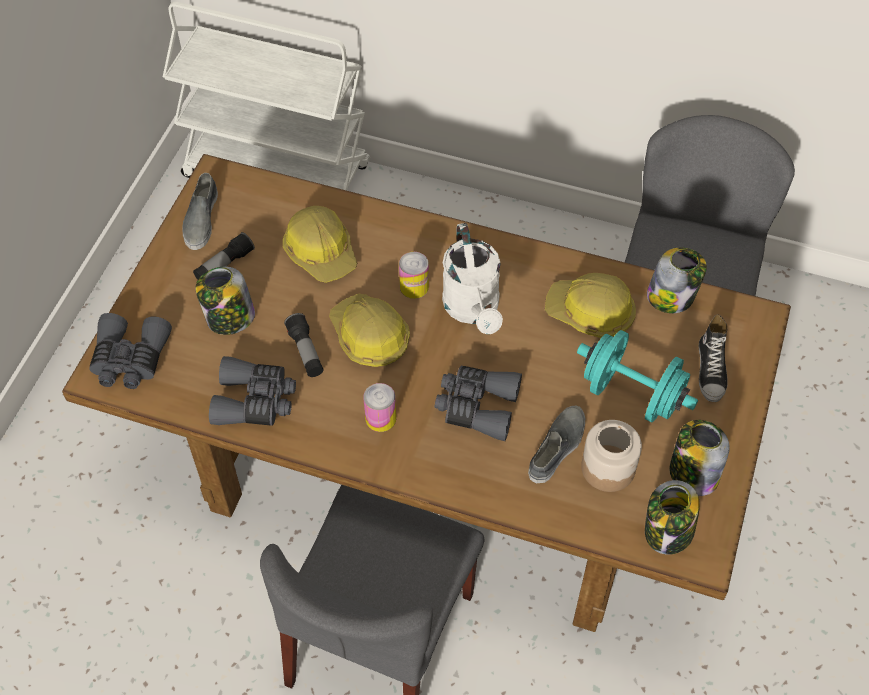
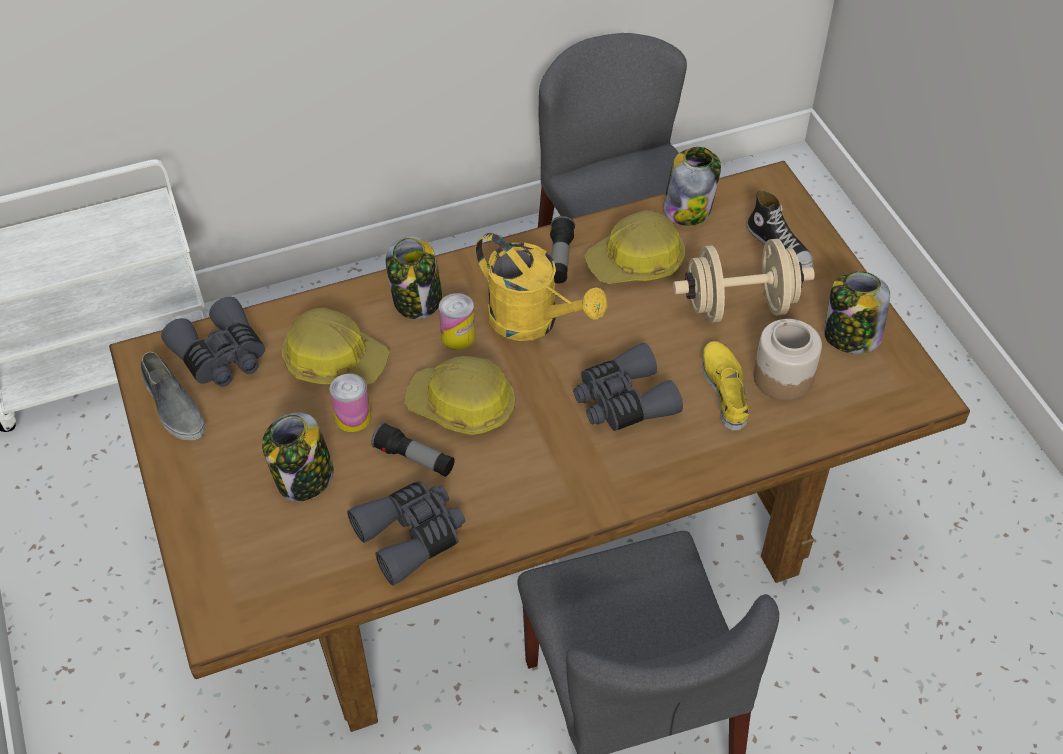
camera: 40 degrees left, 5 degrees down
grey binoculars [89,313,172,389] -> grey binoculars moved to [161,297,265,387]
flashlight [193,232,255,280] -> flashlight moved to [550,216,575,283]
can [363,383,396,432] -> can moved to [330,373,371,432]
white watering can [442,223,503,334] -> yellow watering can [475,233,608,341]
grey shoe [528,405,585,483] -> yellow shoe [702,341,749,431]
turquoise dumbbell [577,330,698,423] -> beige dumbbell [673,239,815,323]
jar [645,480,700,555] -> jar moved to [386,237,442,319]

